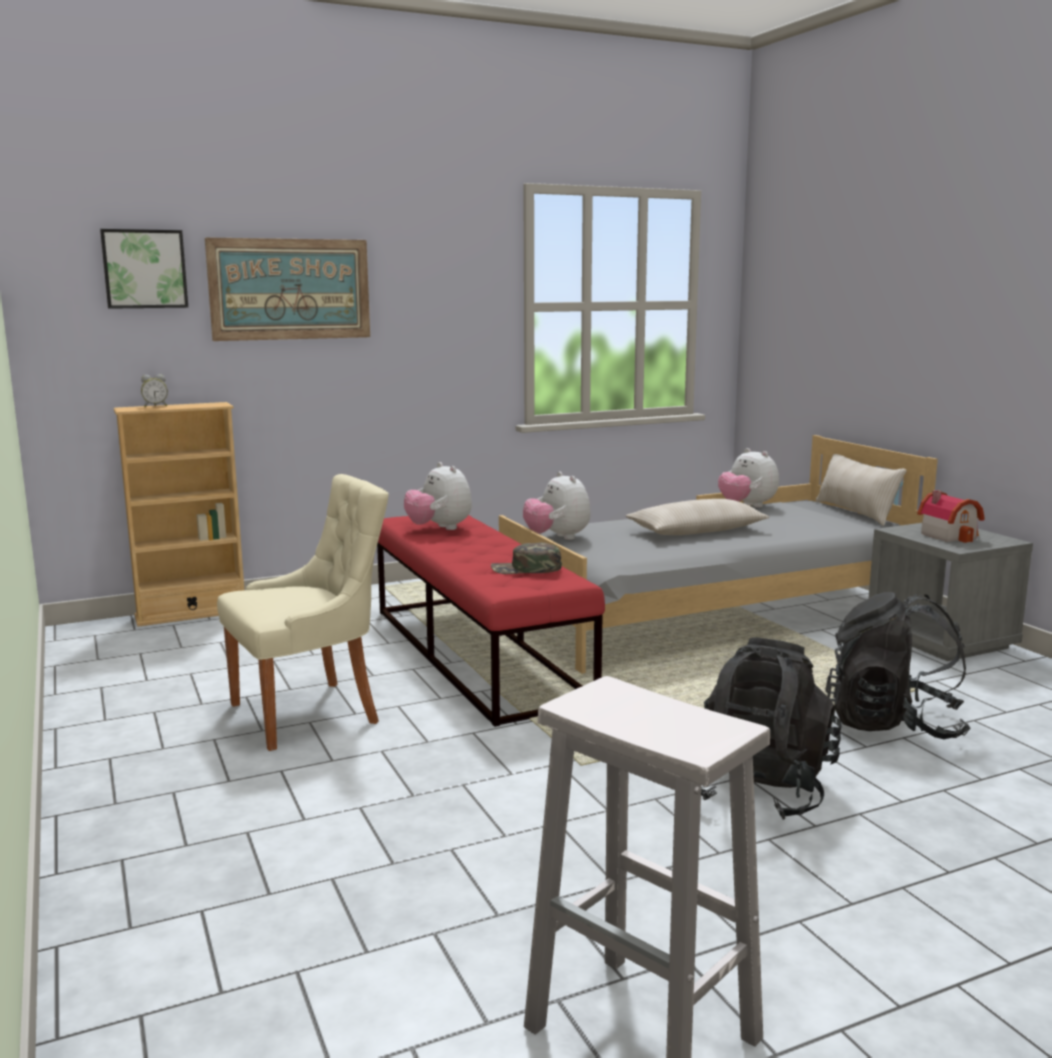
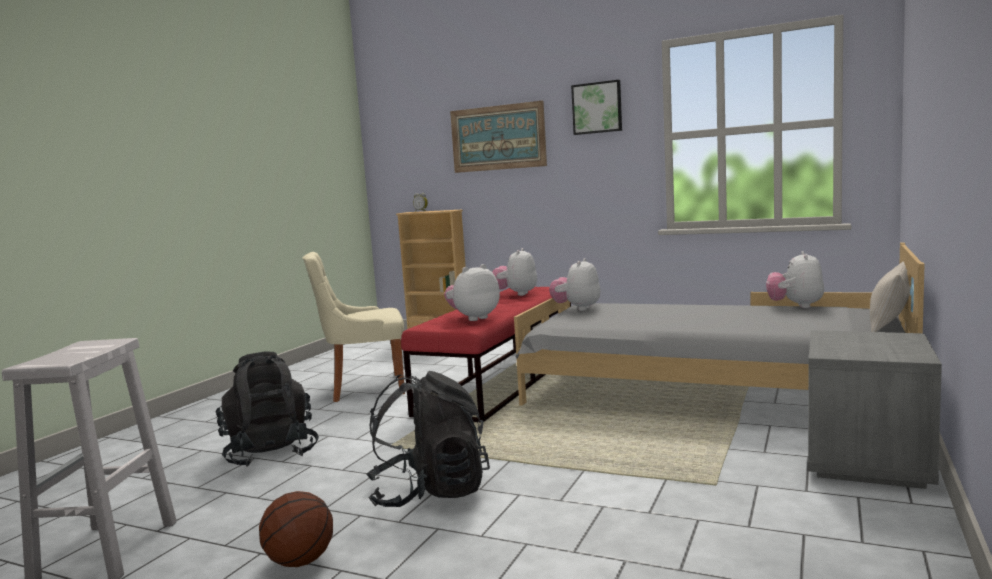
camera: 50 degrees right, 5 degrees down
picture [100,229,188,309] -> picture moved to [571,80,622,135]
beige chair [217,474,389,751] -> beige chair turned 150 degrees clockwise [302,252,405,402]
green cap [491,542,562,574] -> plush toy [444,264,500,321]
beige pillow [626,499,769,535] -> none
black backpack [825,592,971,739] -> black backpack moved to [216,351,319,467]
toy house [917,490,985,543] -> none
none -> basketball [259,491,333,567]

